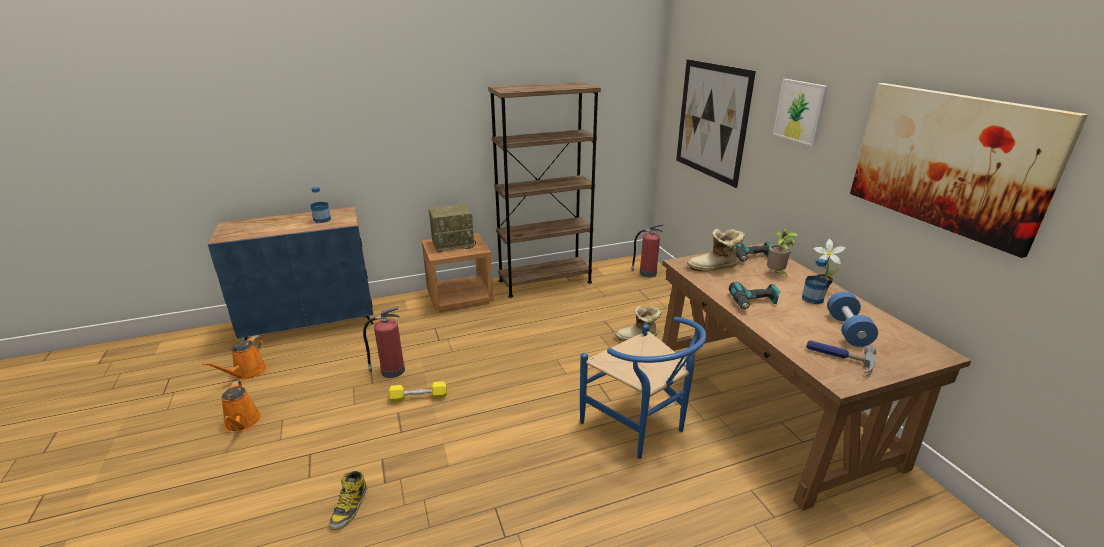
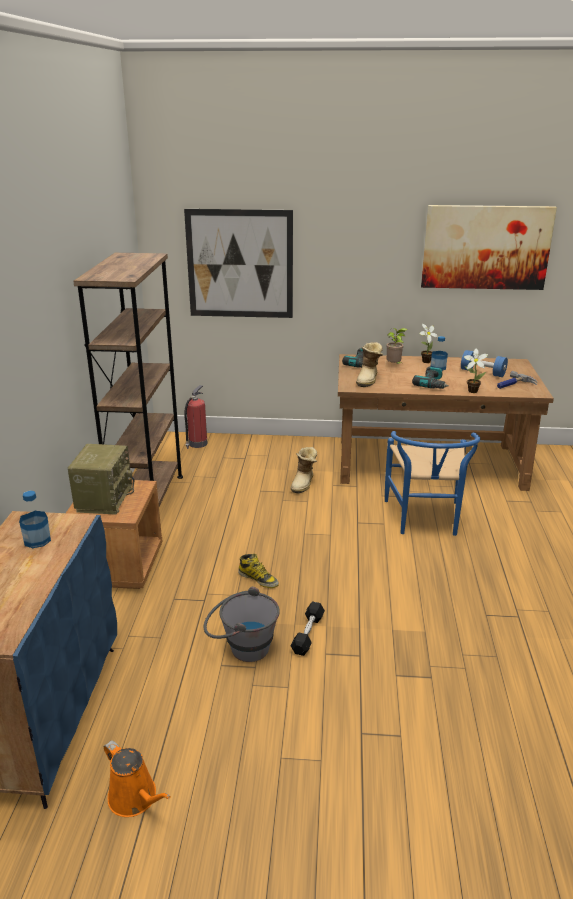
camera: 65 degrees left, 0 degrees up
orange watering can [221,380,262,432] -> none
boot [329,471,367,530] -> boot moved to [238,554,279,588]
fire extinguisher [363,306,405,378] -> grey bucket [204,587,280,662]
yellow dumbbell [388,381,447,402] -> black dumbbell [291,601,325,656]
blue chair [580,317,707,459] -> blue chair turned 105 degrees clockwise [385,431,480,536]
picture [773,79,828,146] -> none
none -> potted plant [464,348,489,393]

